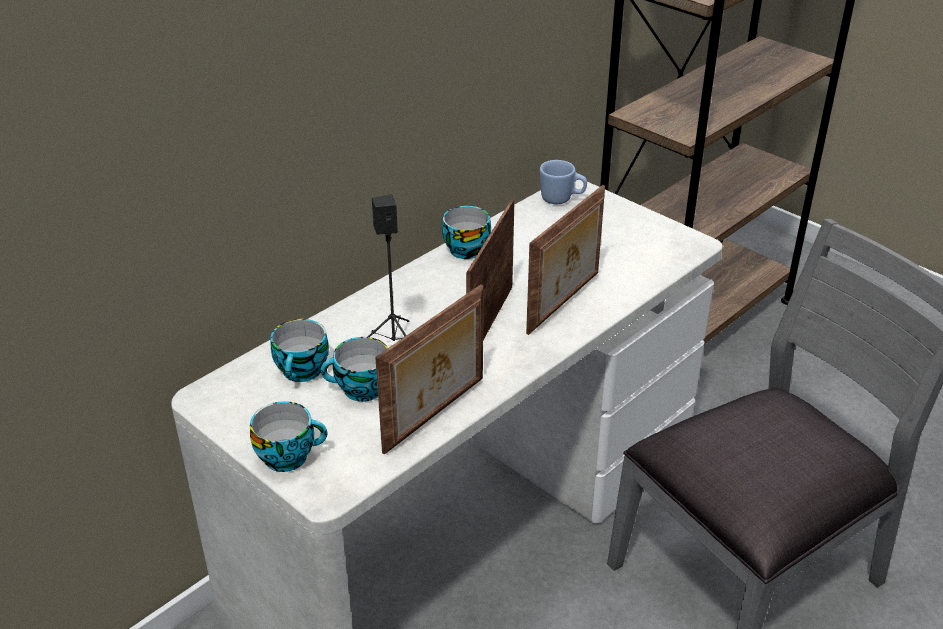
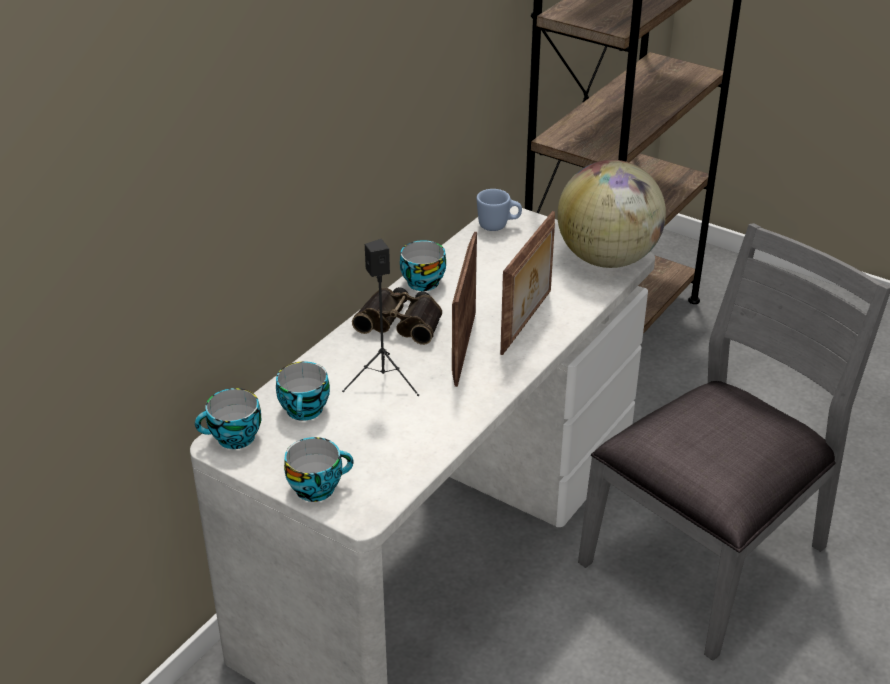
camera: 10 degrees left, 0 degrees up
cup [321,337,388,402] -> cup moved to [195,388,261,449]
picture frame [375,284,483,455] -> none
none -> binoculars [352,287,442,345]
none -> globe [557,160,666,268]

